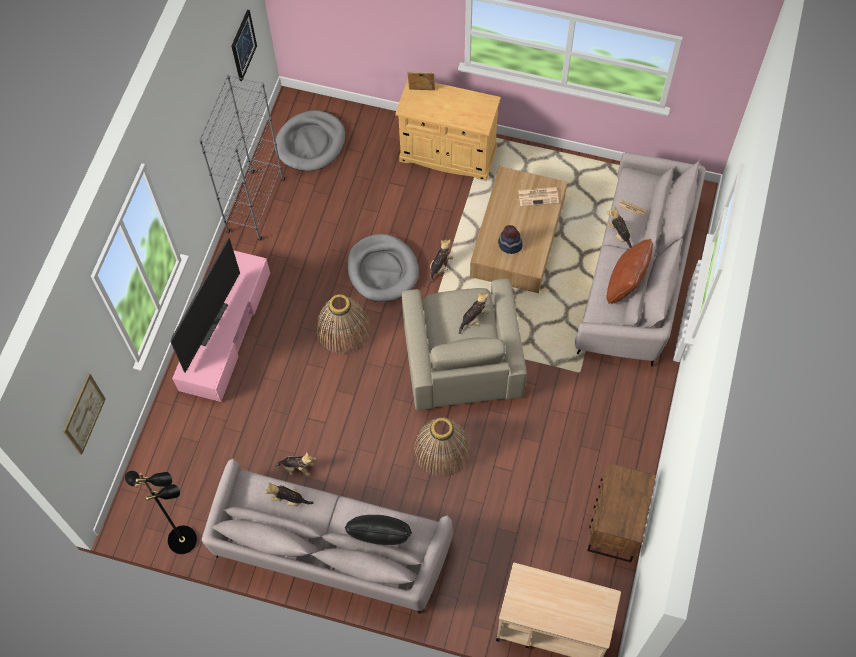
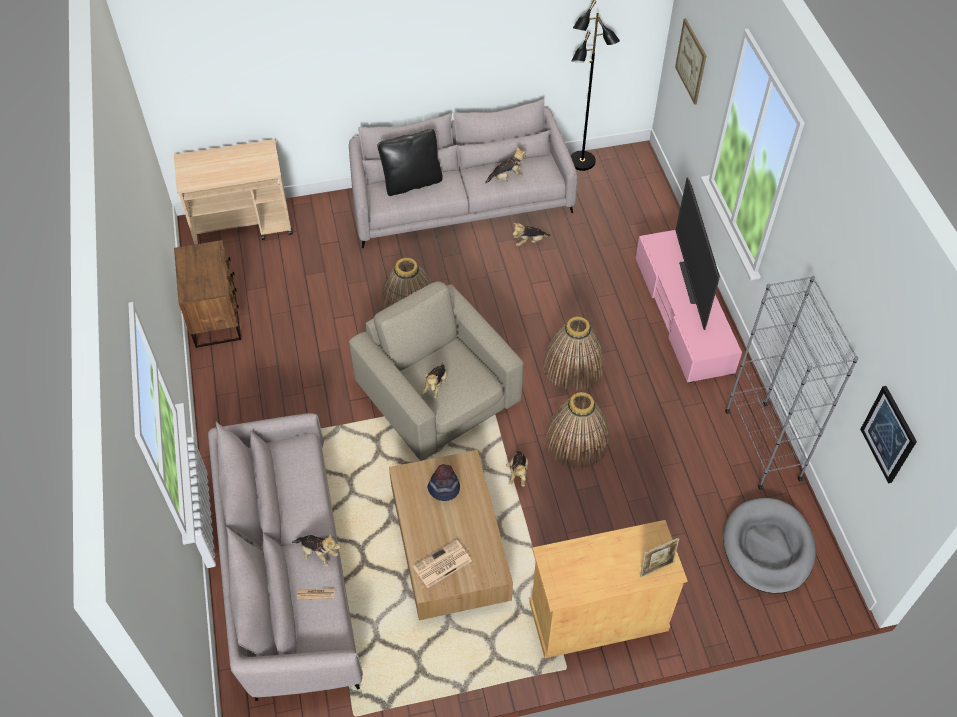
camera: 150 degrees right, 10 degrees down
grey dog bed [347,234,419,302] -> basket [544,392,609,468]
brown pillow [606,239,653,304] -> none

